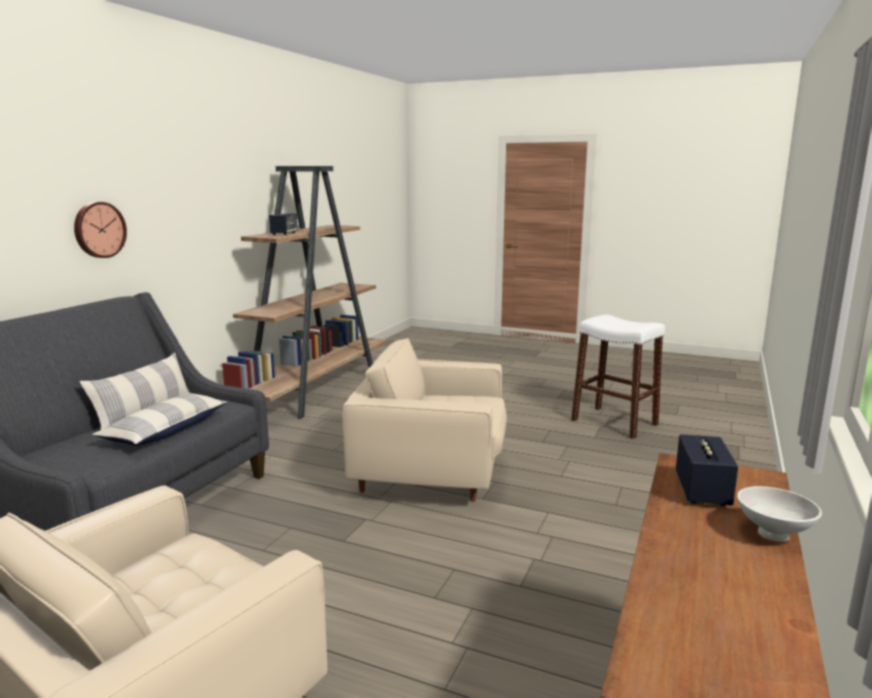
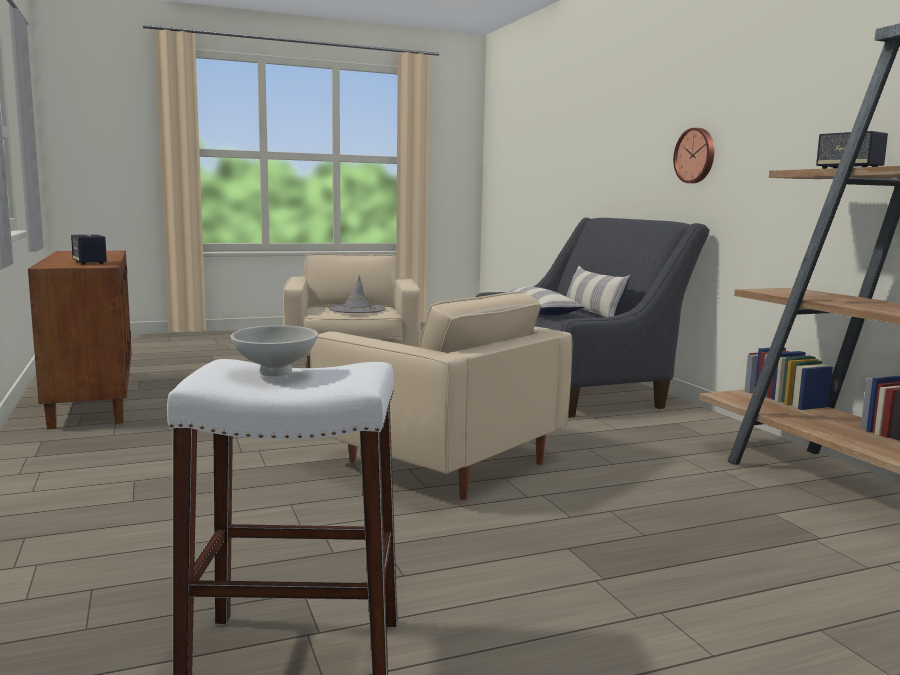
camera: 135 degrees right, 5 degrees down
beige armchair [342,338,507,502] -> beige armchair turned 75 degrees clockwise [310,291,573,500]
white bowl [737,486,822,542] -> white bowl moved to [231,325,318,376]
none -> grey hat [329,275,386,313]

